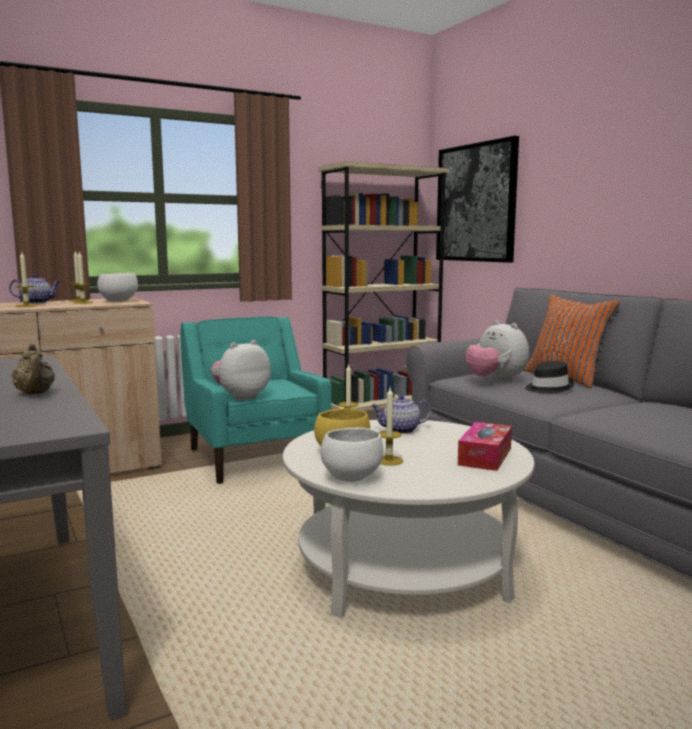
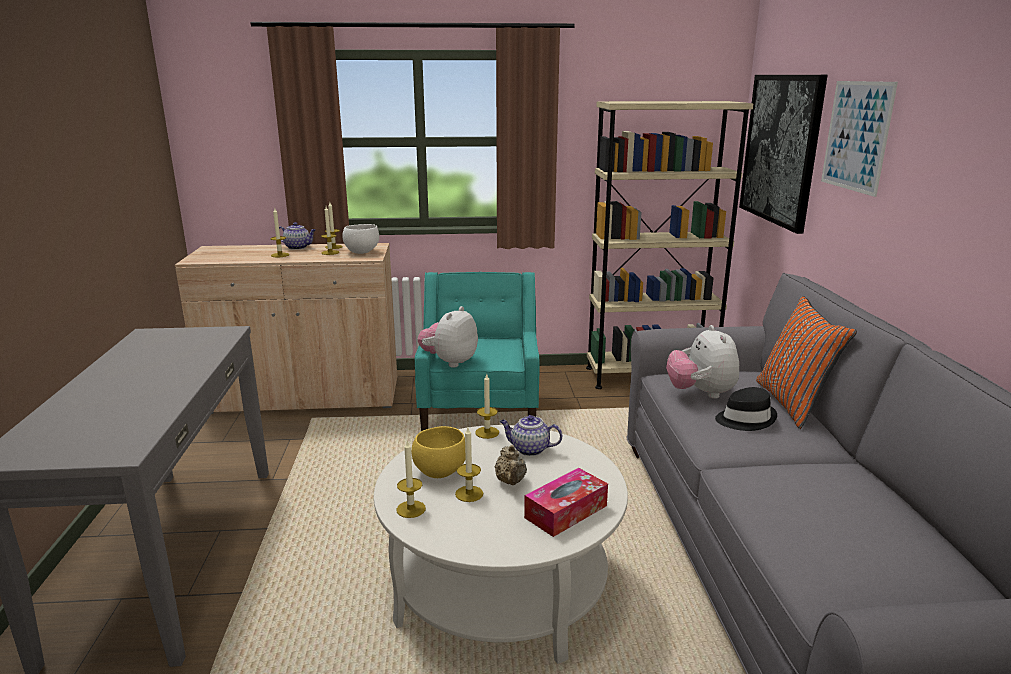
camera: 25 degrees right, 10 degrees up
beige teapot [11,344,55,394] -> beige teapot moved to [495,445,527,485]
plush toy [211,340,271,401] -> plush toy turned 45 degrees counterclockwise [418,306,478,368]
white bowl [321,427,383,482] -> candle [396,441,426,518]
none -> picture [821,81,898,197]

